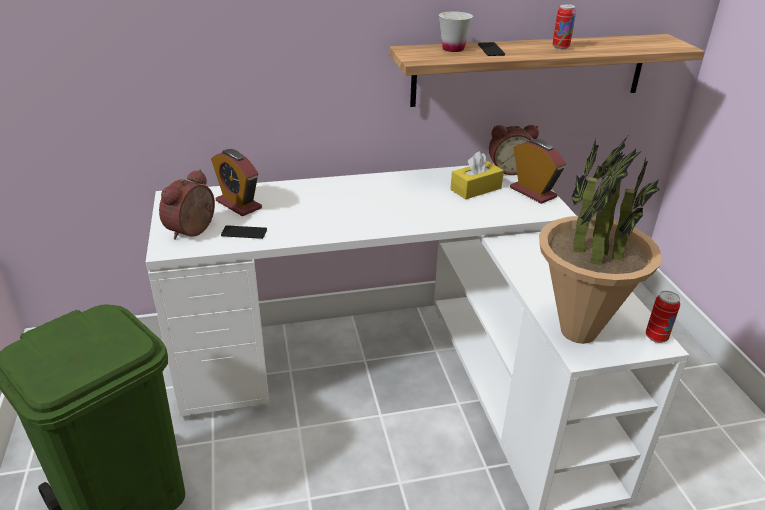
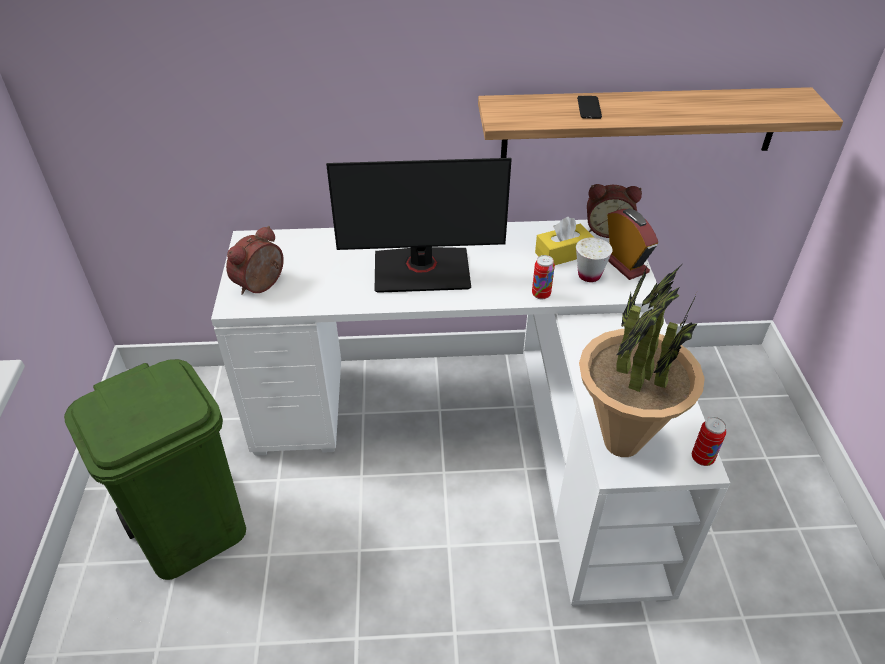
camera: 10 degrees right, 10 degrees up
alarm clock [211,149,262,216] -> none
phone [221,225,267,239] -> none
white cup [439,12,473,52] -> white cup moved to [576,238,612,282]
can [552,4,576,49] -> can moved to [532,255,555,299]
none -> monitor [326,158,512,293]

